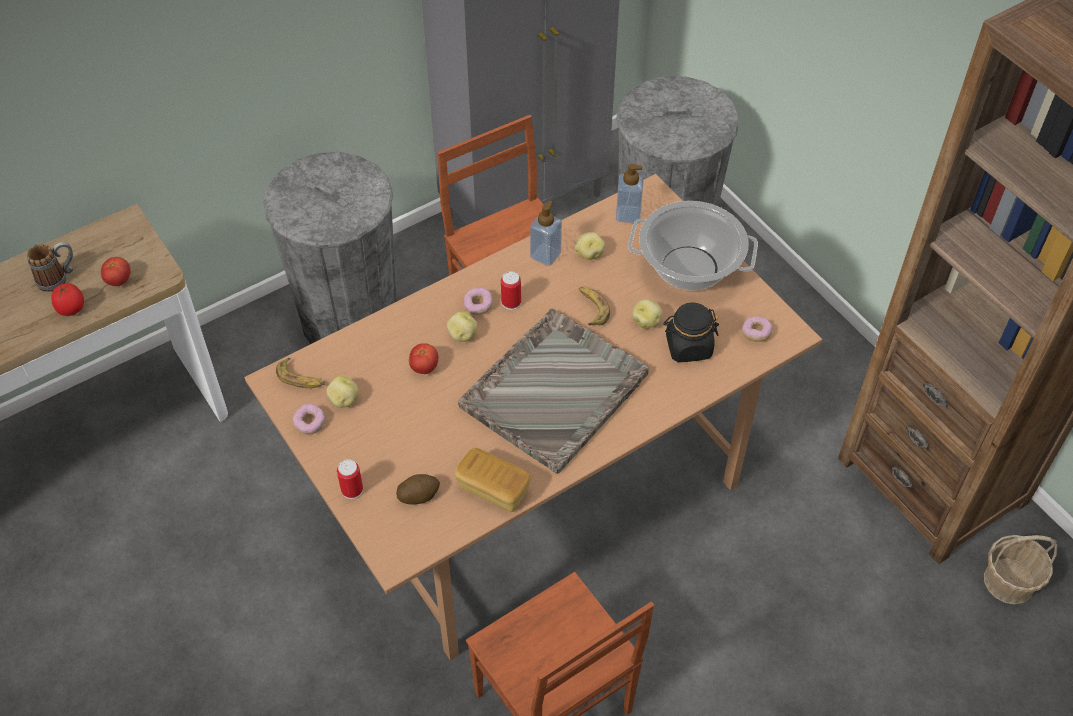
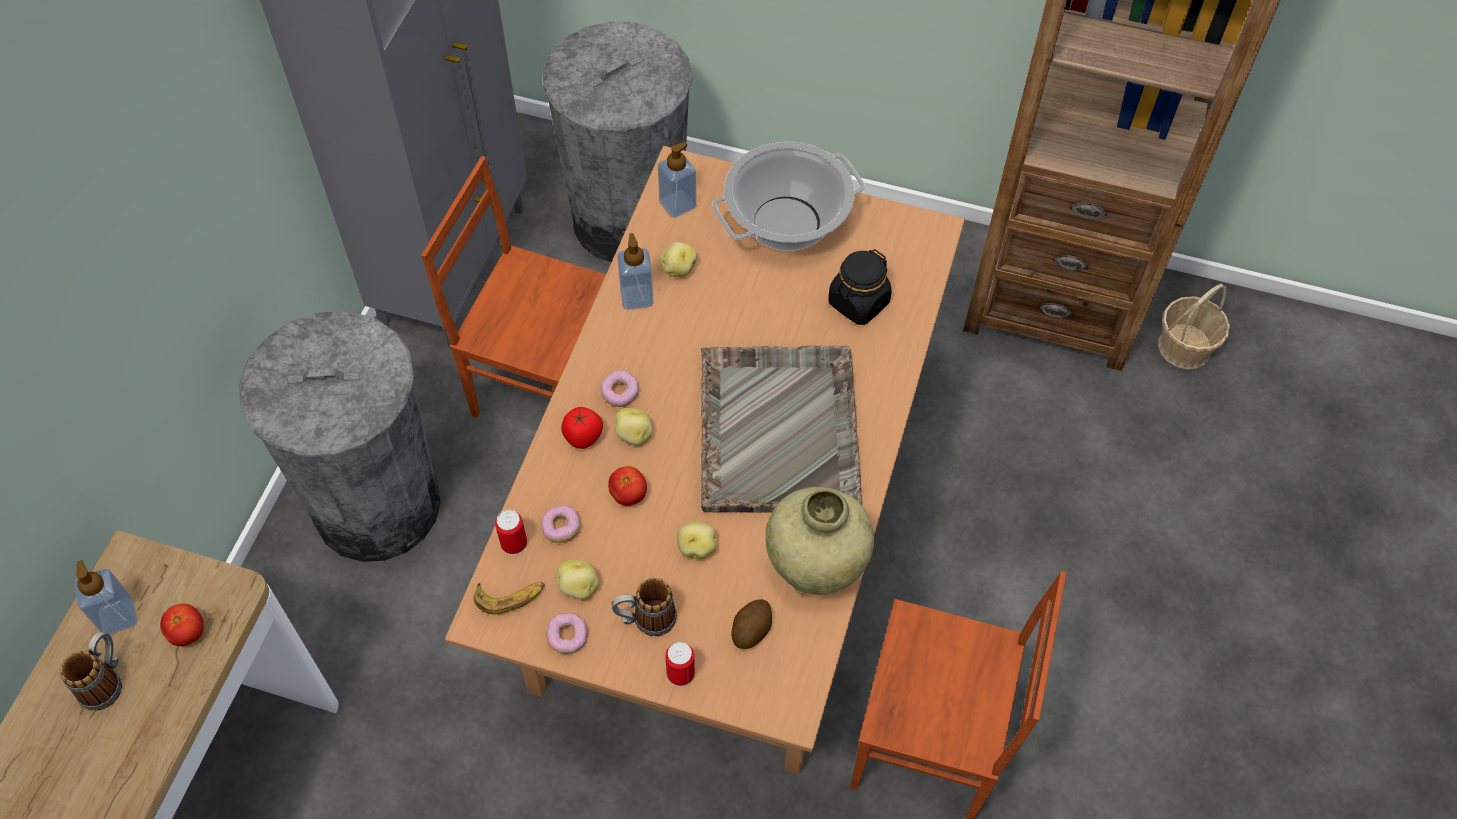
camera: 40 degrees left, 5 degrees up
tomato [52,283,84,316] -> tomato moved to [561,407,603,449]
bread [455,447,531,512] -> beige vase [765,487,874,595]
can [501,271,521,310] -> can moved to [495,510,527,555]
banana [579,287,610,325] -> none
potato [632,299,663,329] -> potato moved to [677,520,717,559]
donut [742,316,773,342] -> donut moved to [541,505,580,543]
none -> soap dispenser [74,560,137,635]
none -> mug [612,578,677,636]

